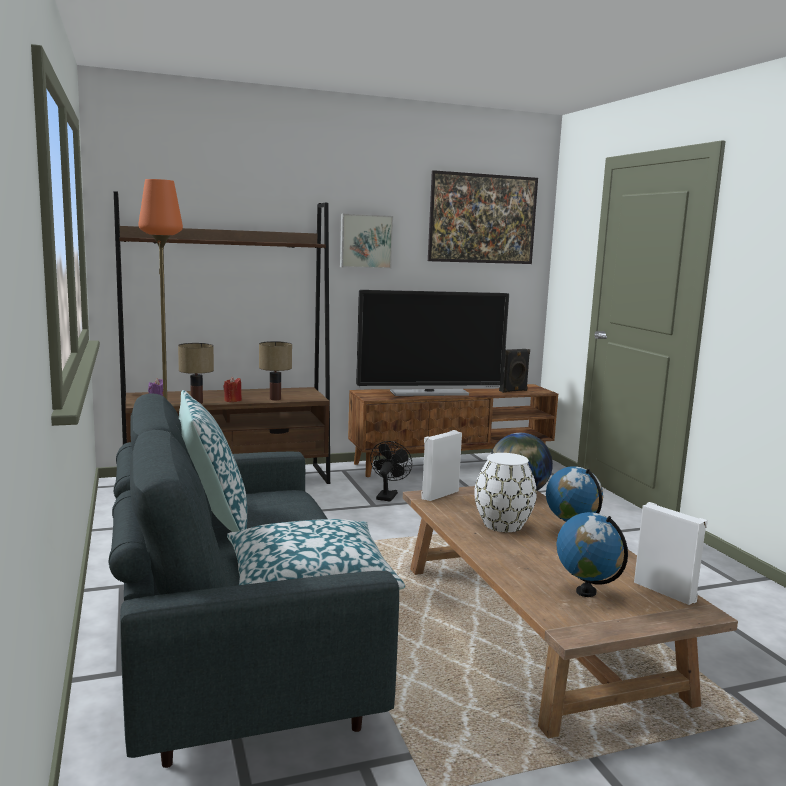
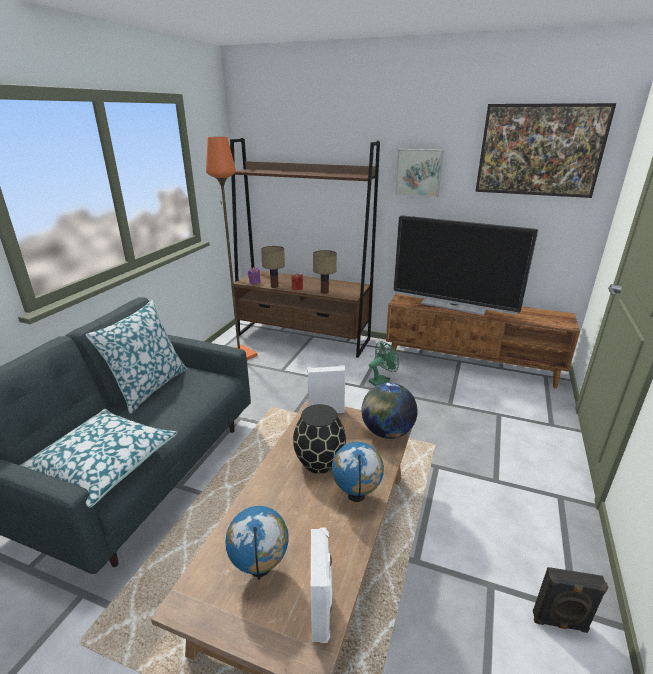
camera: 40 degrees right, 15 degrees up
black fan [370,441,413,502] -> green fan [369,341,399,386]
white vase [474,453,537,532] -> black vase [293,404,346,474]
black speaker [499,349,530,393] -> black speaker moved to [533,567,608,633]

